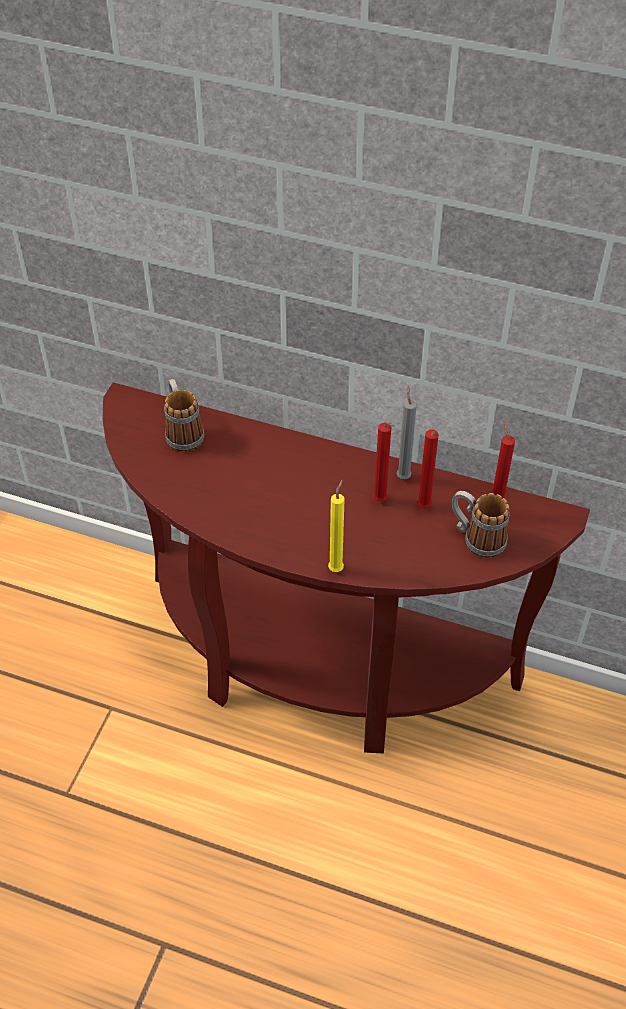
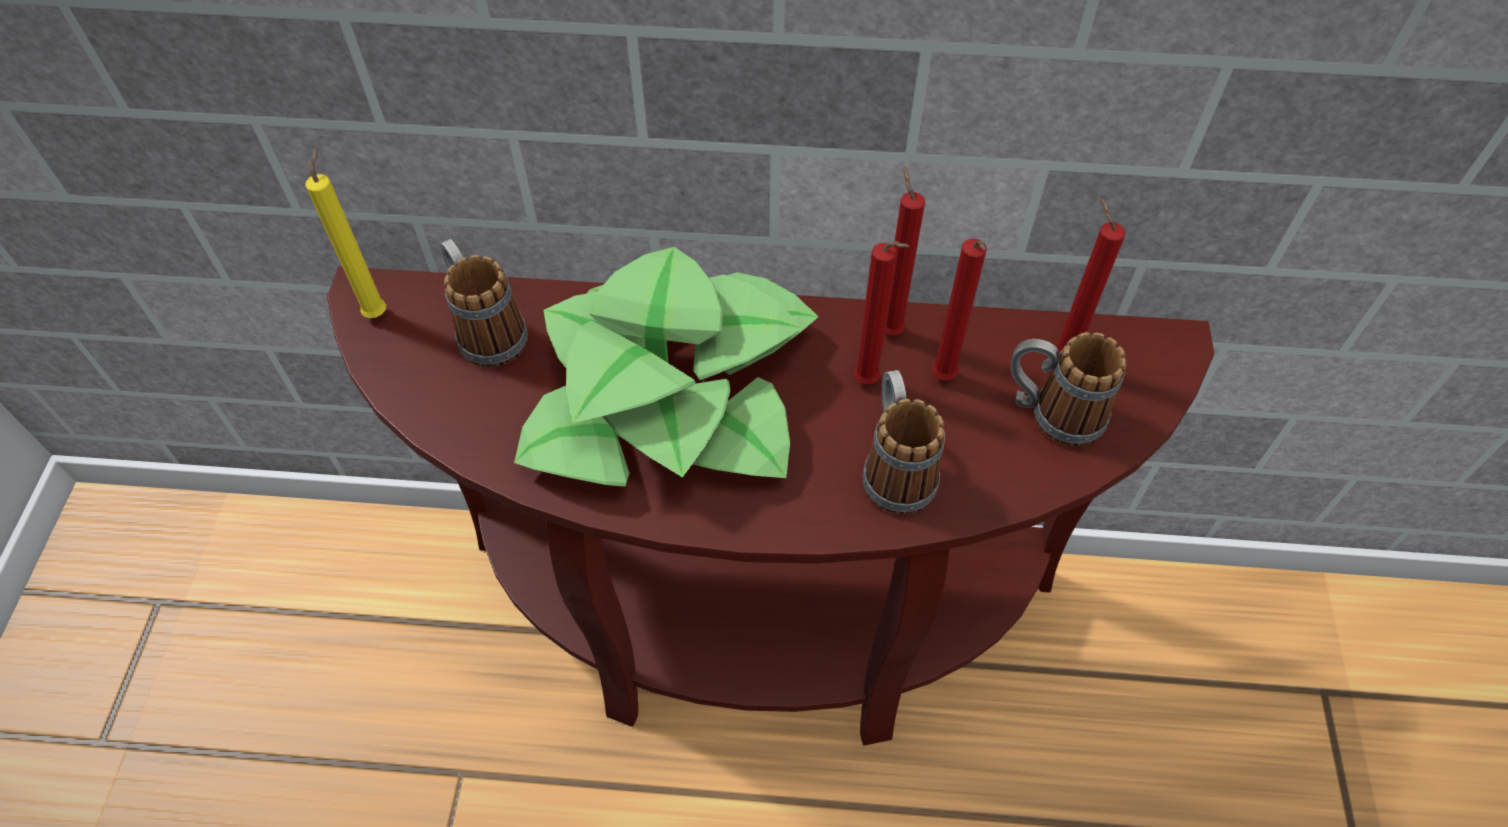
camera: 15 degrees left, 5 degrees up
yellow candle [328,480,345,572] -> yellow candle moved to [305,147,386,318]
grey candle [397,386,417,479] -> red candle [885,166,925,335]
none -> potted plant [514,247,819,487]
none -> mug [862,370,945,514]

